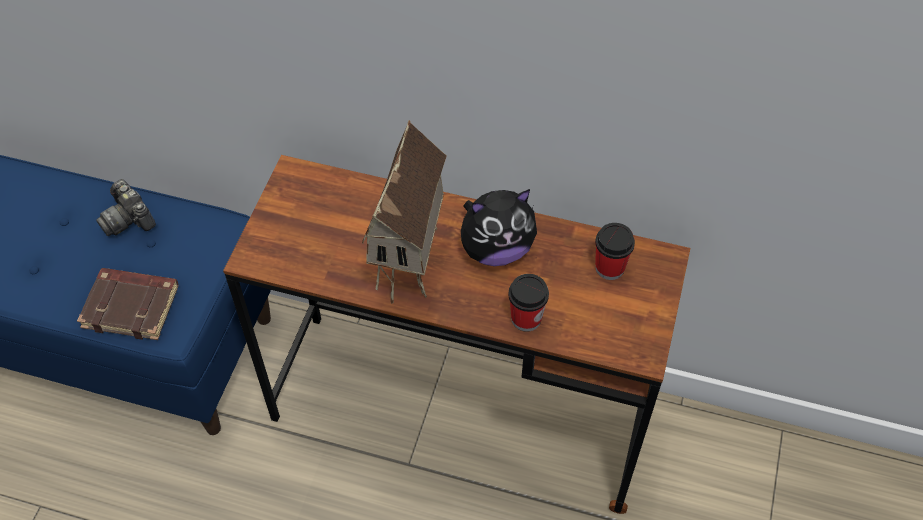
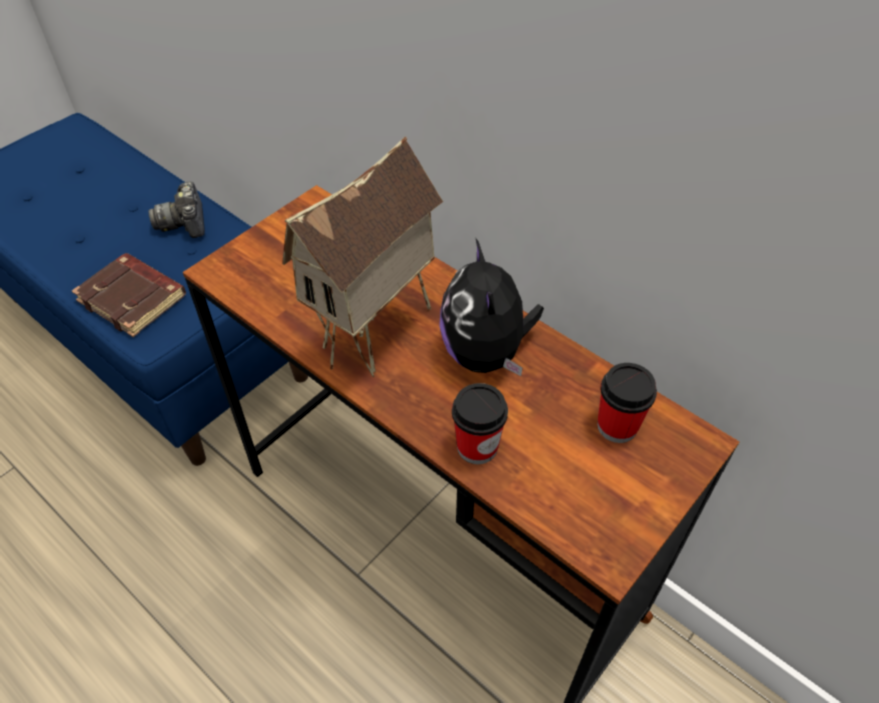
camera: 25 degrees right, 5 degrees down
plush toy [461,189,537,266] -> plush toy turned 75 degrees clockwise [439,239,544,376]

